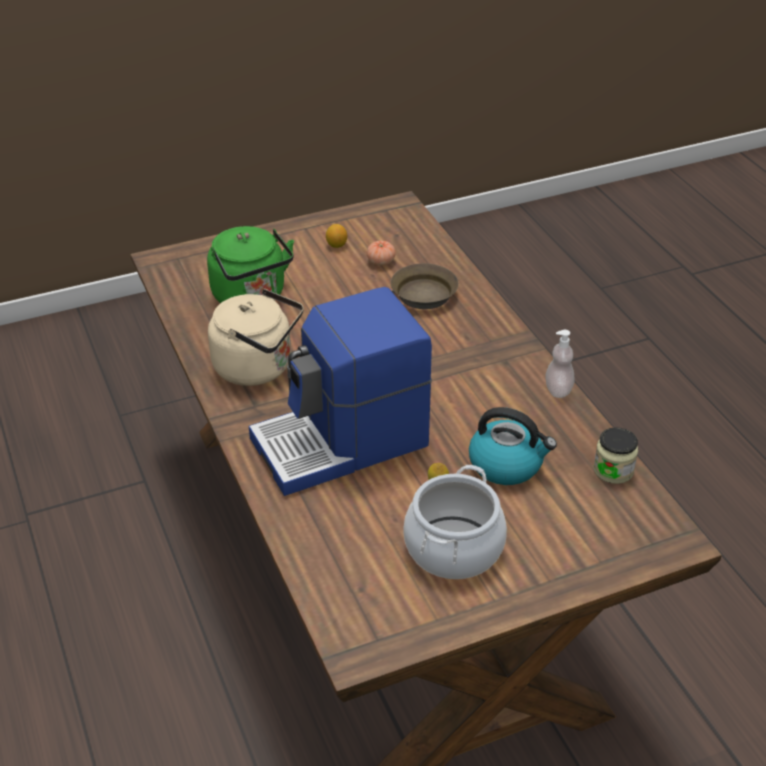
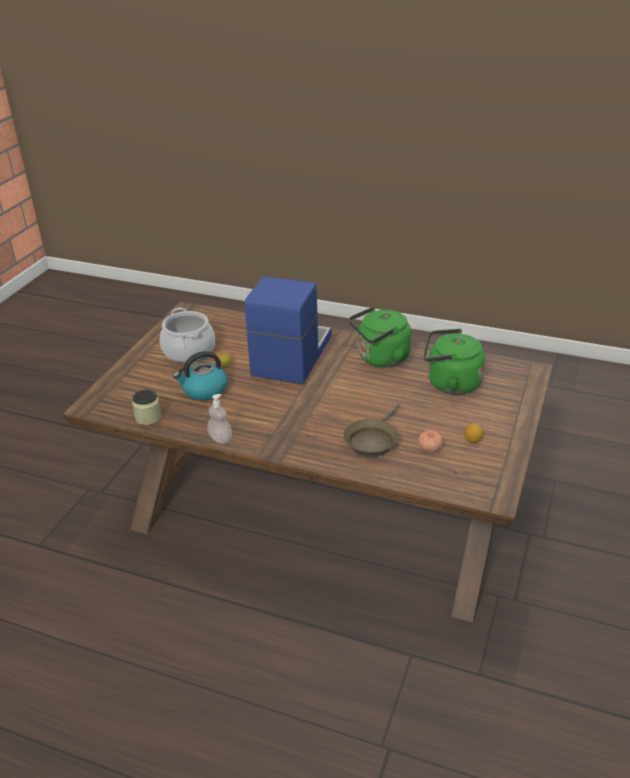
camera: 135 degrees right, 5 degrees down
beige kettle [208,289,304,386] -> green kettle [349,306,411,367]

